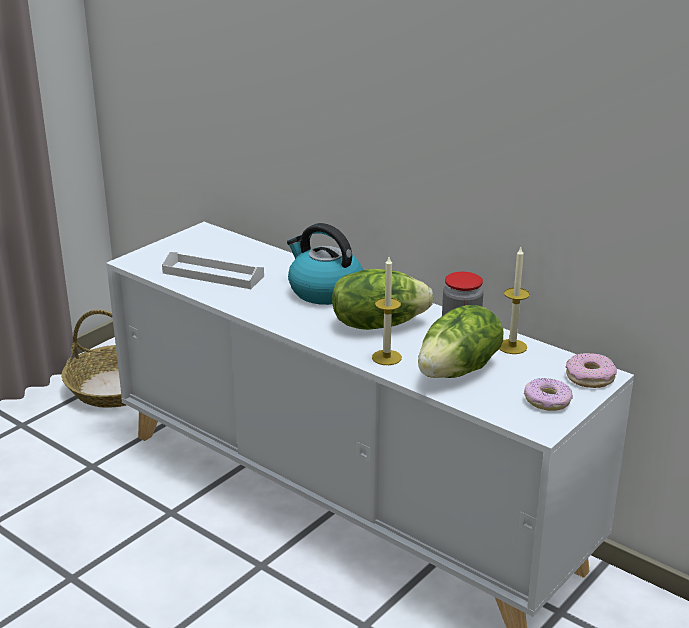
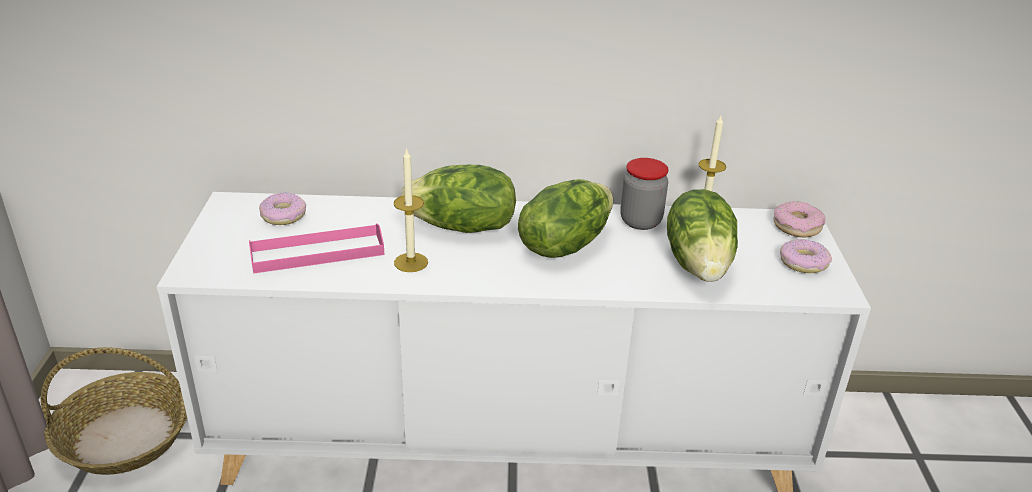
camera: 40 degrees left, 5 degrees up
white tray [162,252,264,289] -> pink tray [249,223,385,274]
kettle [287,223,363,305] -> lettuce [400,165,516,233]
candle [372,257,402,365] -> candle moved to [394,148,428,272]
none -> donut [259,193,306,225]

